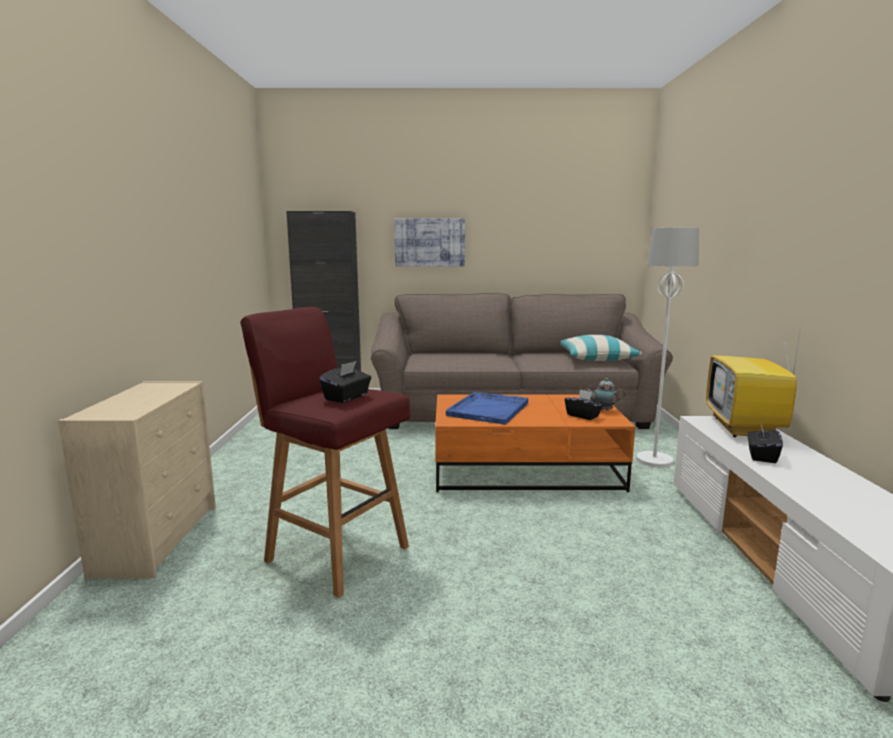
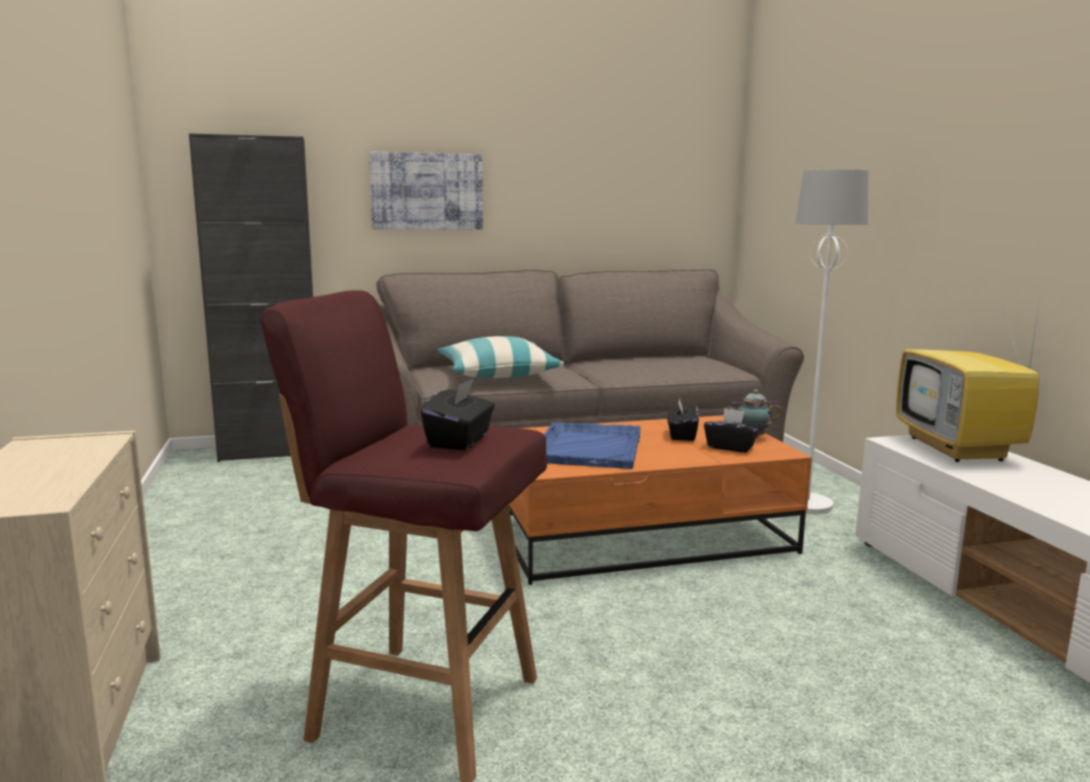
camera: 15 degrees left, 0 degrees up
pillow [560,335,642,361] -> pillow moved to [437,336,564,378]
black tissue box [747,424,783,463] -> black tissue box moved to [667,398,699,441]

